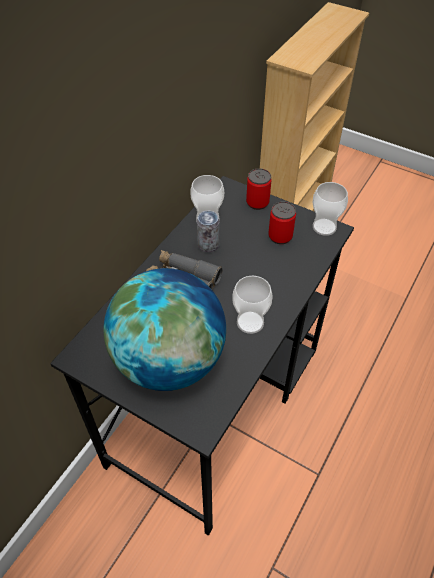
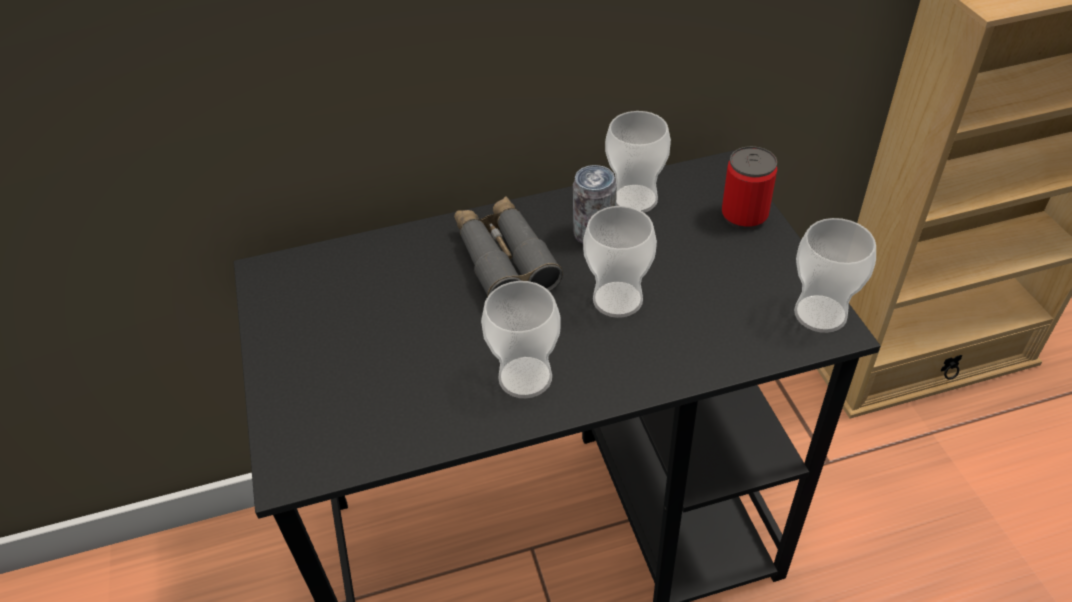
camera: 45 degrees right, 5 degrees down
globe [103,268,226,391] -> none
can [268,202,296,244] -> none
none -> cup [583,206,657,318]

